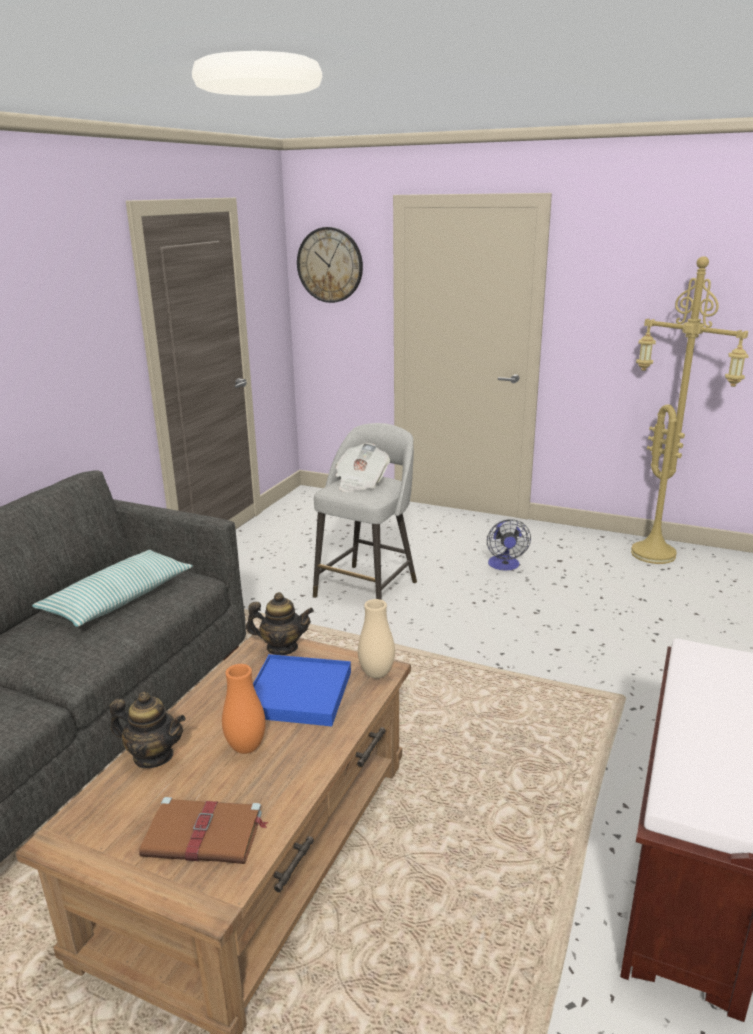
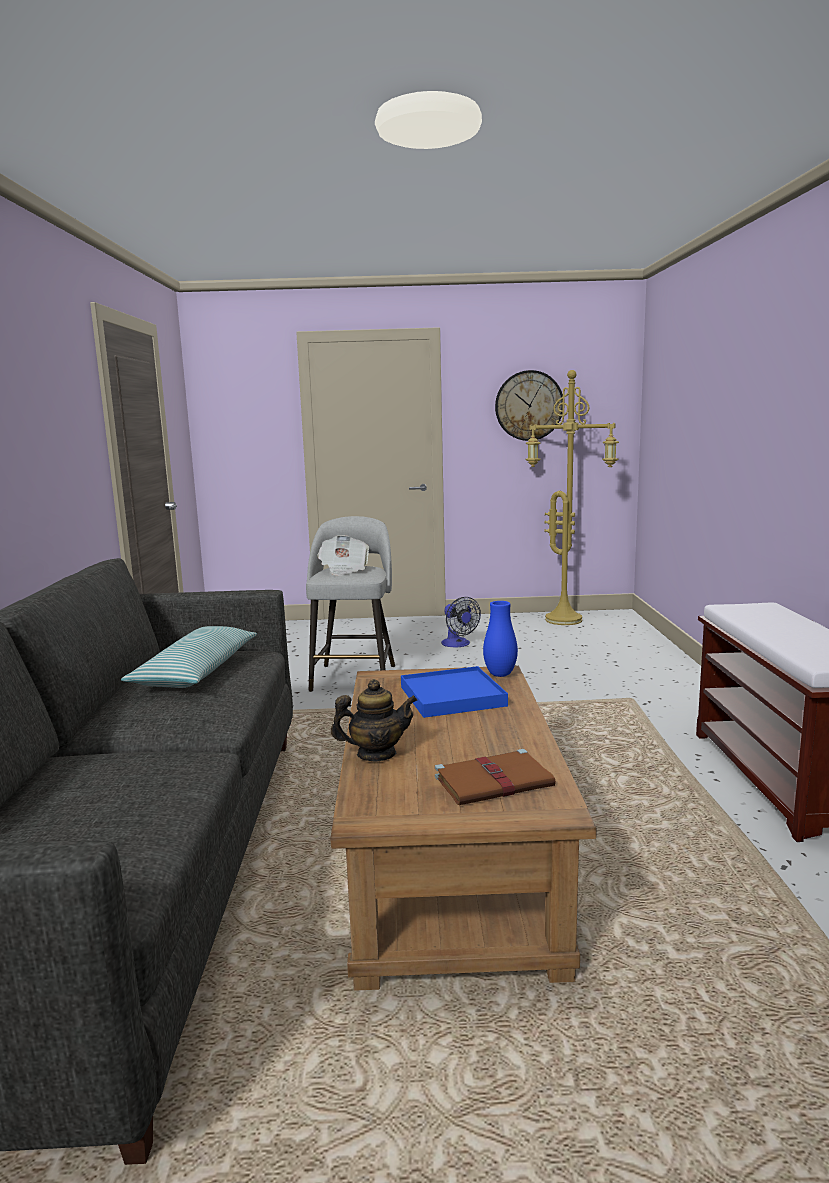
camera: 25 degrees left, 10 degrees down
orange vase [222,664,266,754] -> none
teapot [246,592,314,655] -> none
wall clock [297,227,363,303] -> wall clock moved to [495,370,563,441]
beige vase [358,599,395,678] -> blue vase [483,601,518,677]

